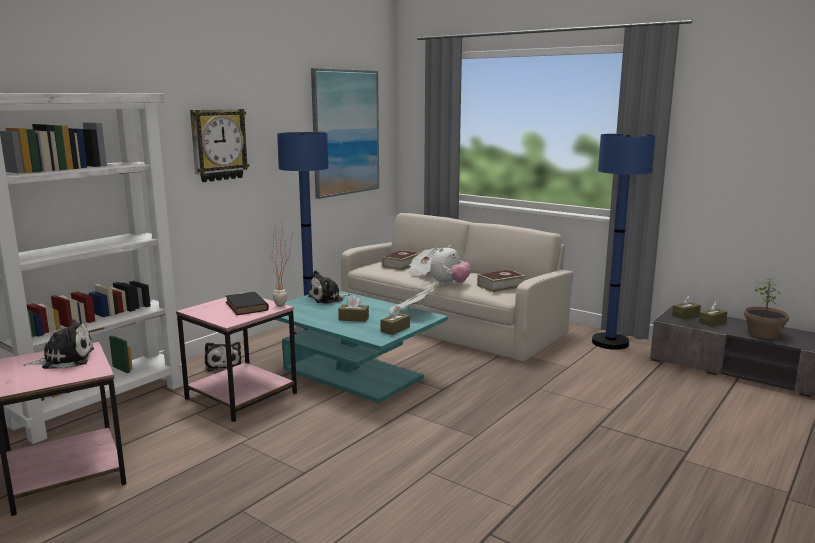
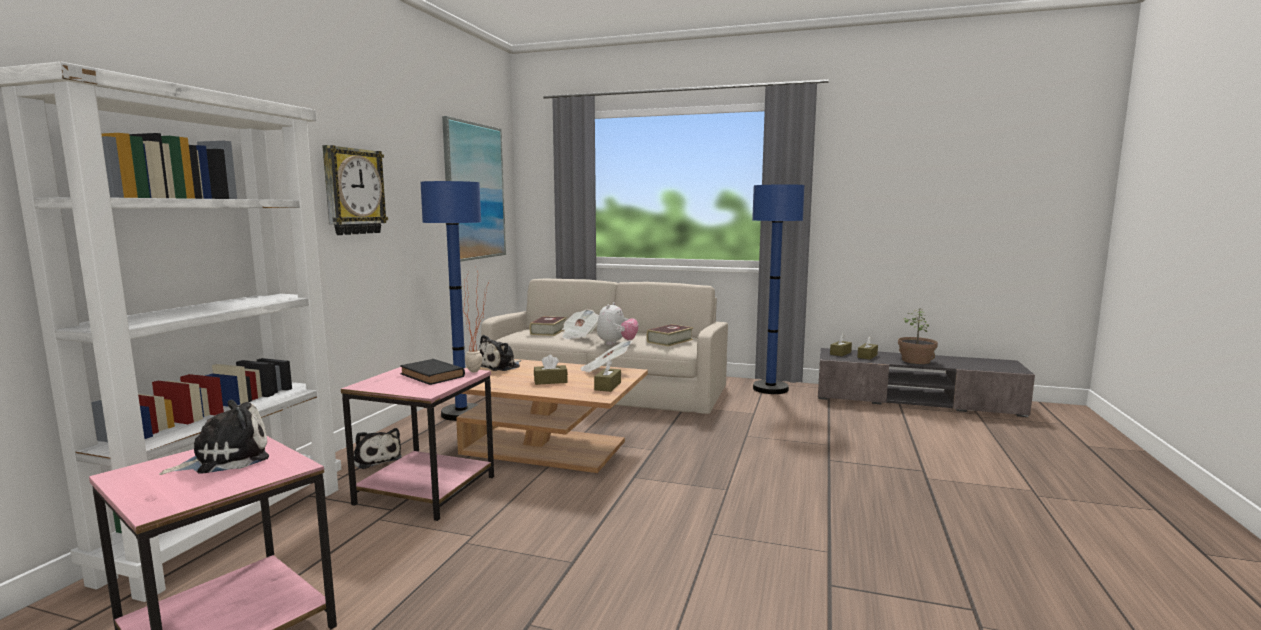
camera: 20 degrees left, 5 degrees down
turquoise coffee table [275,291,448,403] -> brown coffee table [456,359,648,473]

